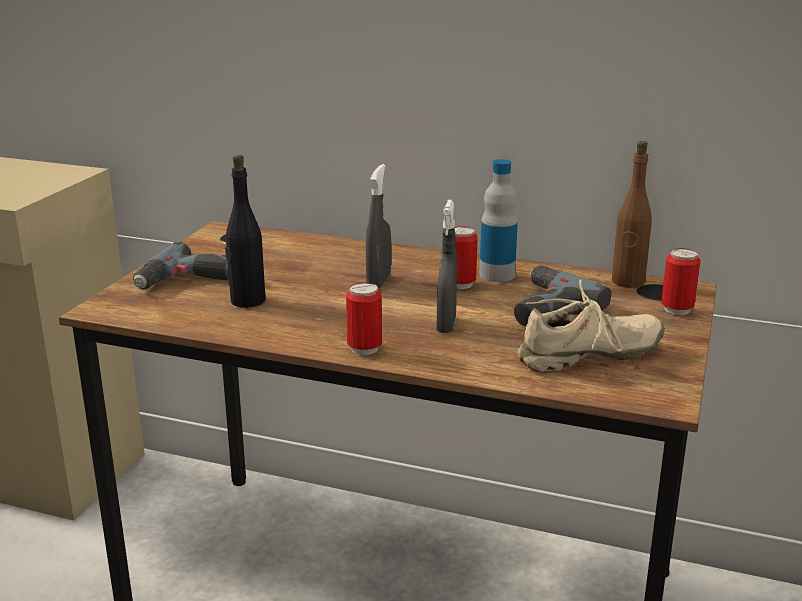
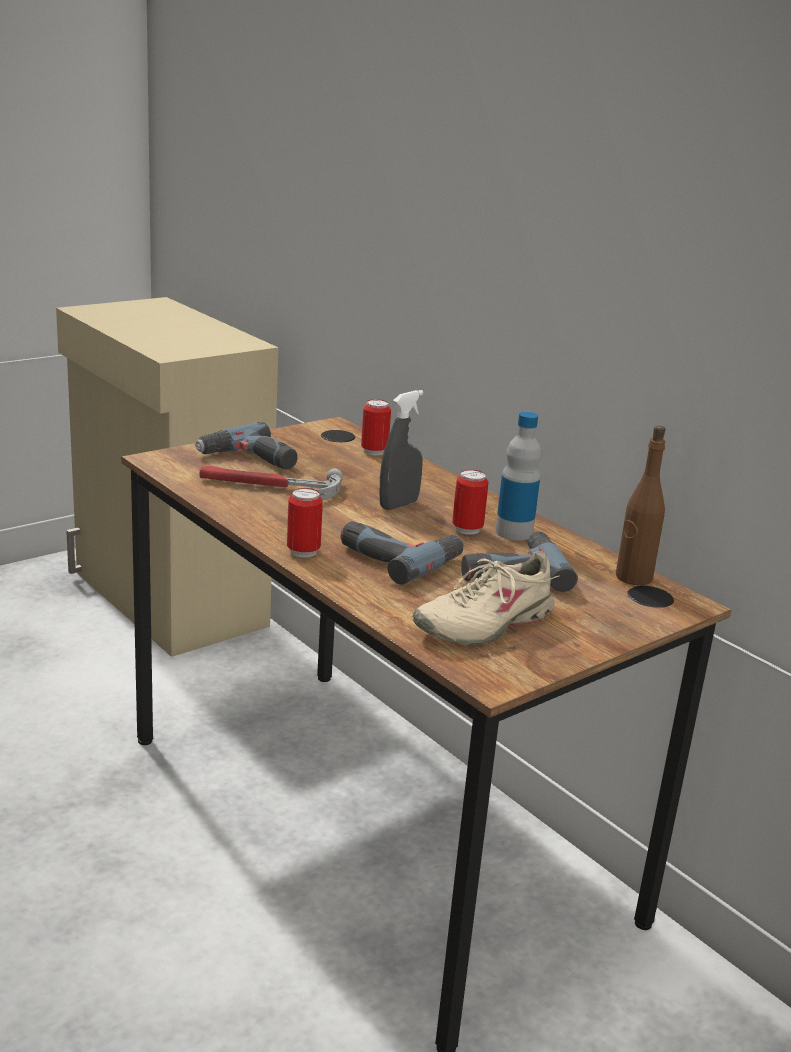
camera: 30 degrees right, 0 degrees up
black bottle [225,155,266,308] -> hammer [200,466,343,500]
grey spray bottle [437,200,457,333] -> power drill [341,521,463,585]
beige shoe [517,280,665,373] -> beige shoe turned 135 degrees clockwise [413,551,560,645]
can [661,248,701,315] -> can moved to [361,399,391,456]

